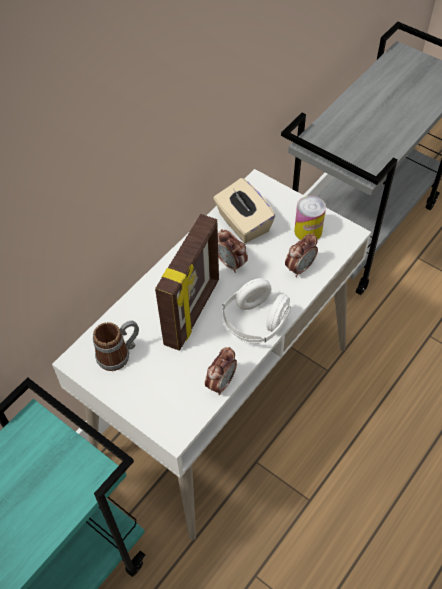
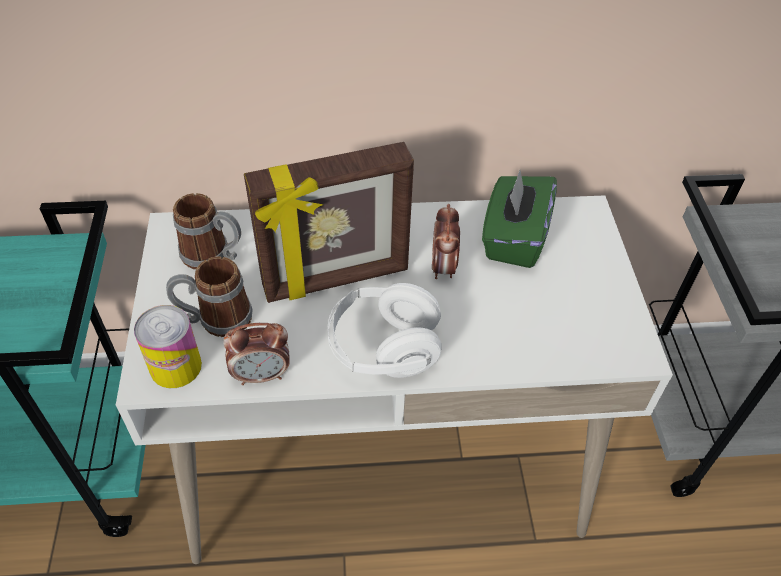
camera: 45 degrees right, 5 degrees down
beige tissue box [213,178,275,243] -> green tissue box [482,170,557,268]
alarm clock [285,233,318,277] -> none
can [294,196,326,240] -> can moved to [134,305,202,388]
none -> mug [166,256,253,337]

